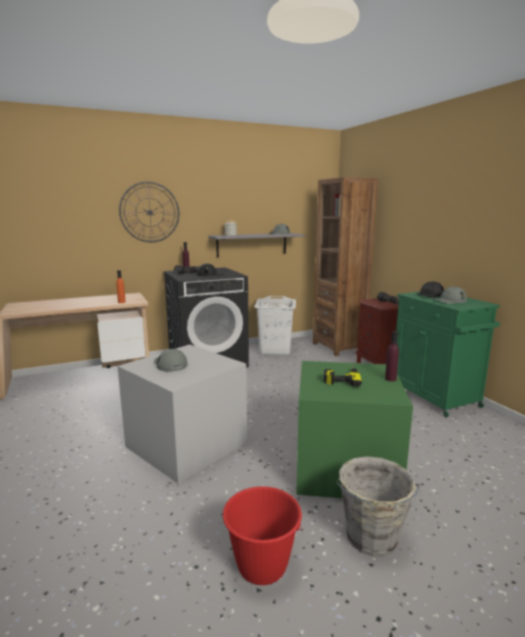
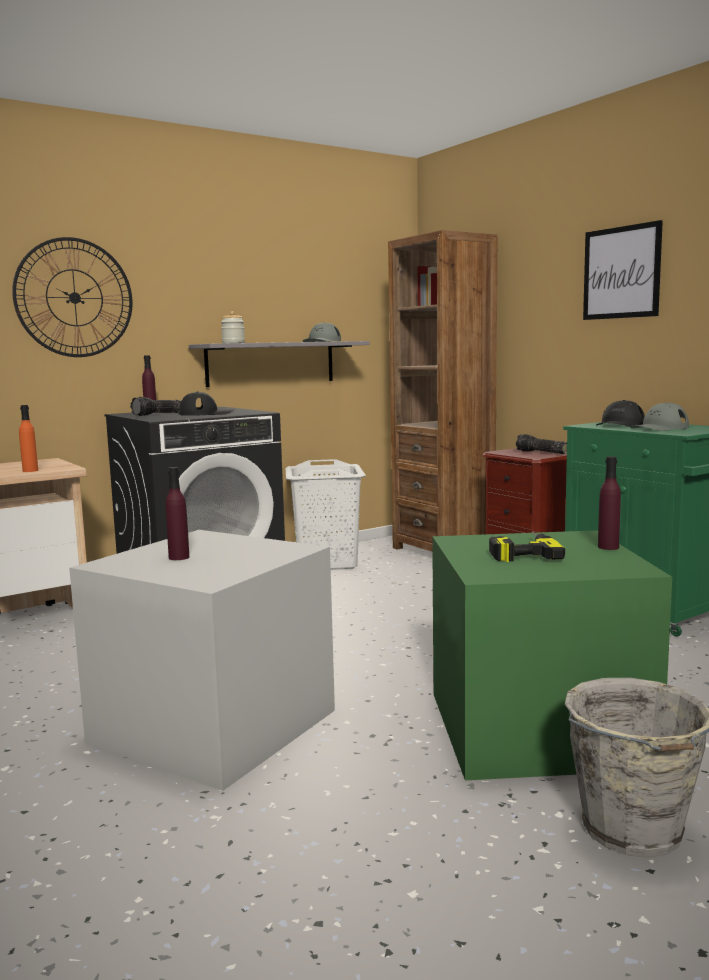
camera: 10 degrees left, 5 degrees down
grey cap [154,349,187,372] -> purple bottle [165,467,189,560]
red bucket [223,486,303,585] -> none
none -> picture [583,220,663,320]

